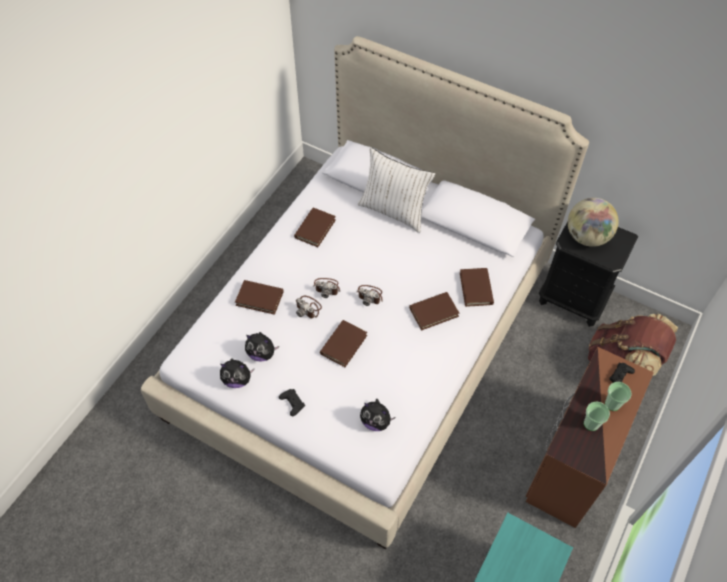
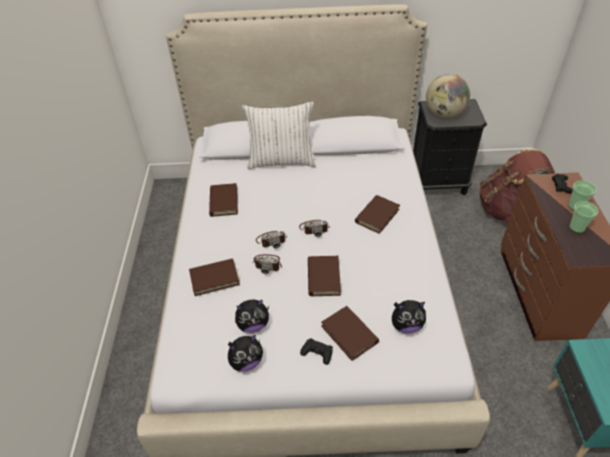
camera: 30 degrees left, 10 degrees down
brown book [460,268,494,307] -> brown book moved to [321,306,379,361]

